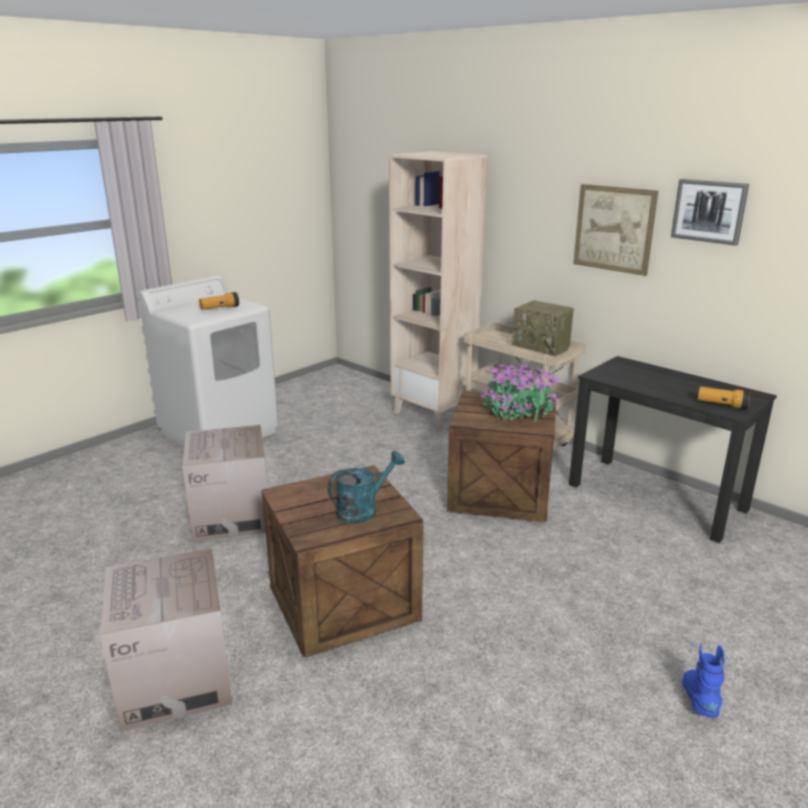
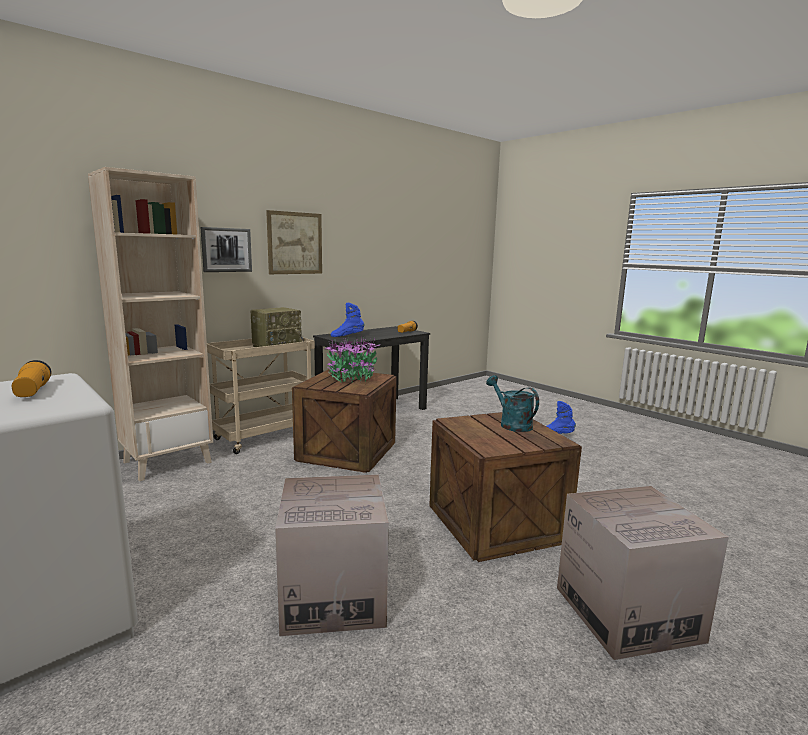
camera: 85 degrees left, 10 degrees down
picture [671,179,749,246] -> picture moved to [201,227,252,272]
none -> blue boot [331,303,365,337]

